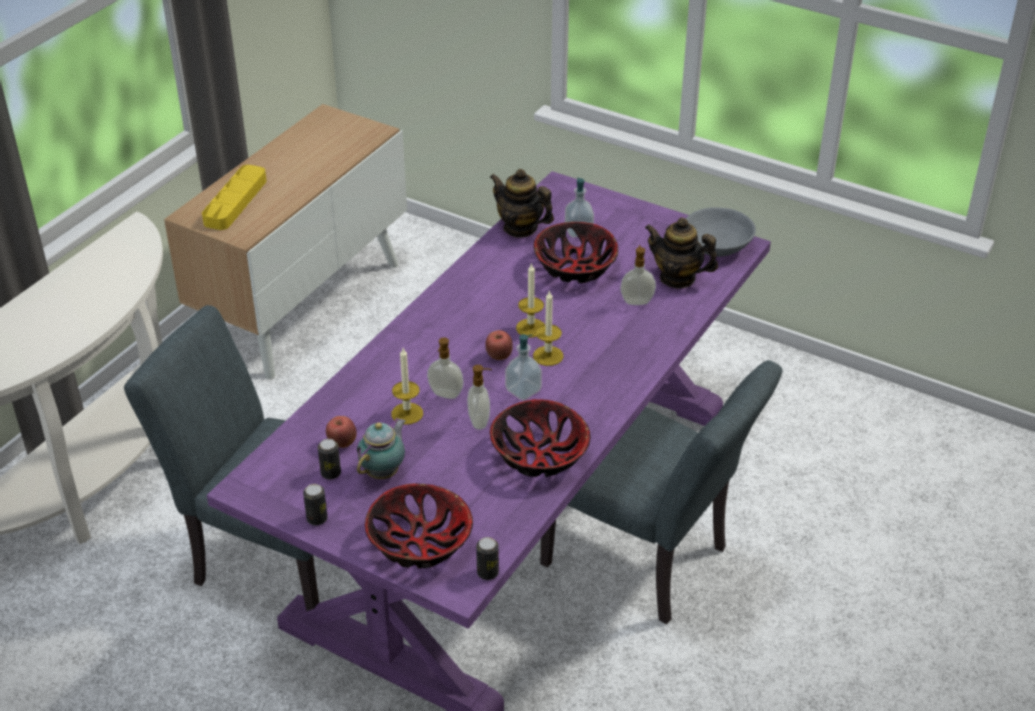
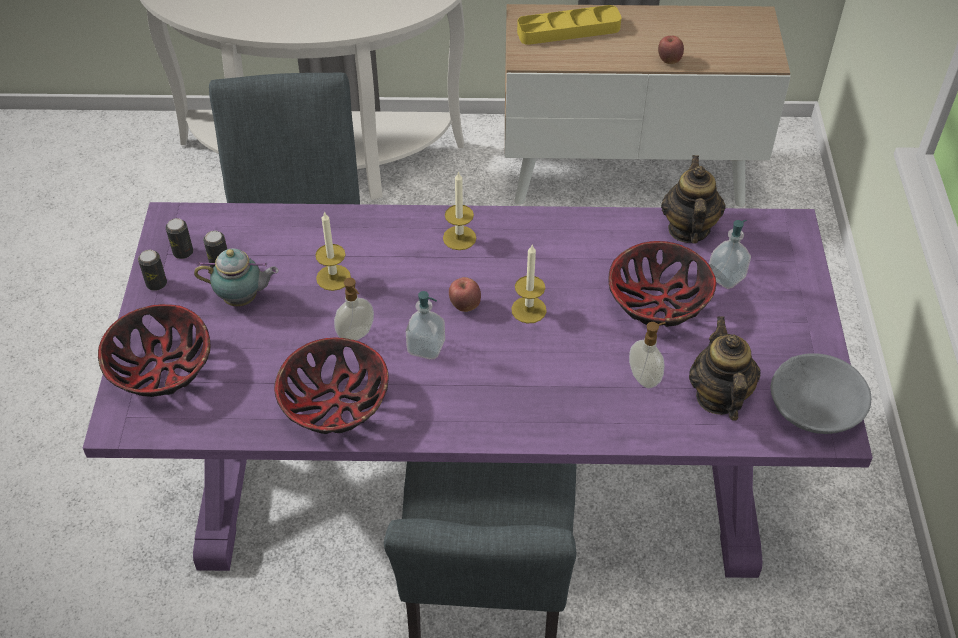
camera: 60 degrees right, 10 degrees up
apple [326,416,357,448] -> apple moved to [658,36,684,64]
soap dispenser [427,337,464,399] -> none
can [476,537,499,580] -> can moved to [166,218,193,259]
candle [533,290,563,366] -> candle moved to [443,171,476,250]

